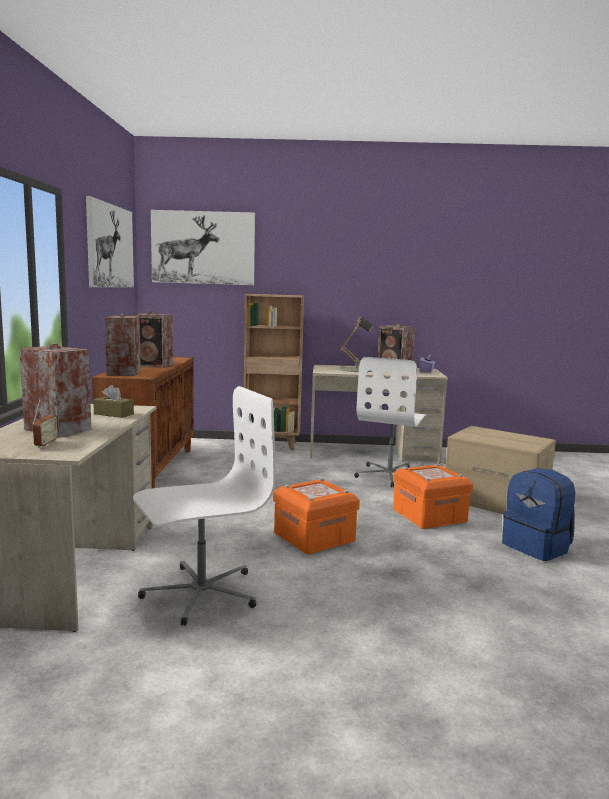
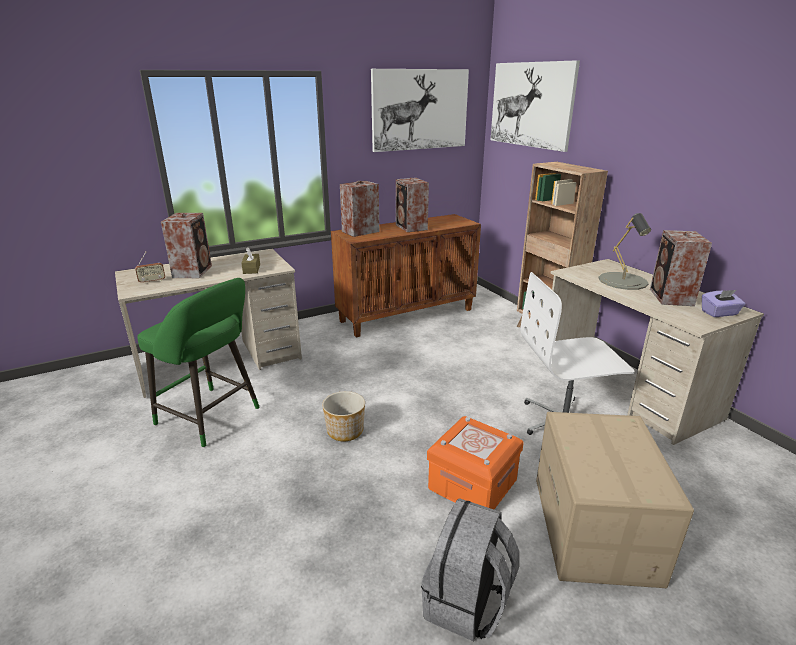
camera: 60 degrees right, 15 degrees up
white office chair [133,386,276,626] -> green stool [137,278,259,447]
orange storage box [273,478,360,554] -> planter [322,391,365,441]
blue backpack [502,468,575,561] -> grey backpack [421,498,520,641]

